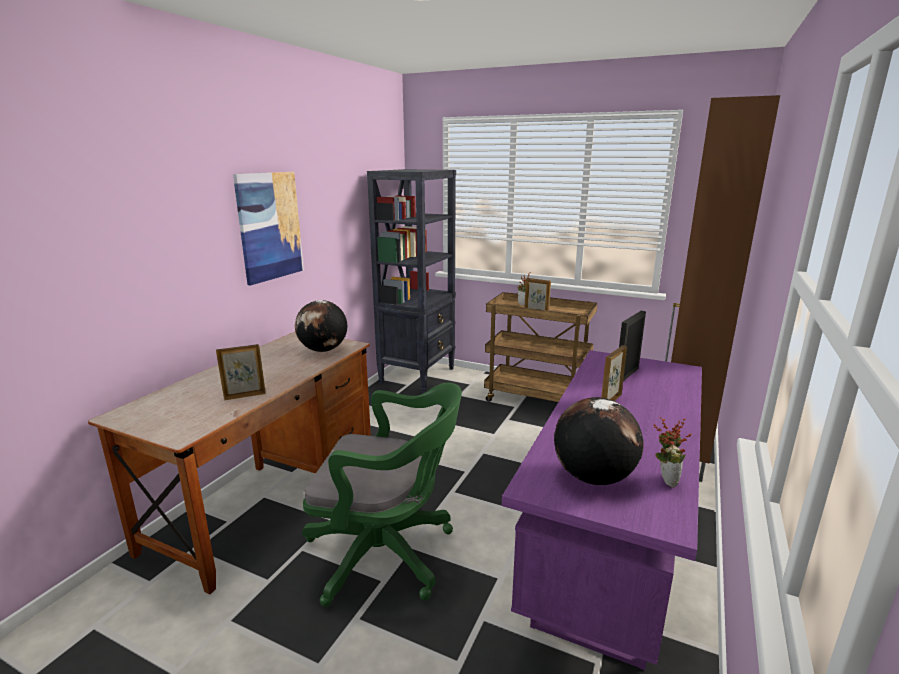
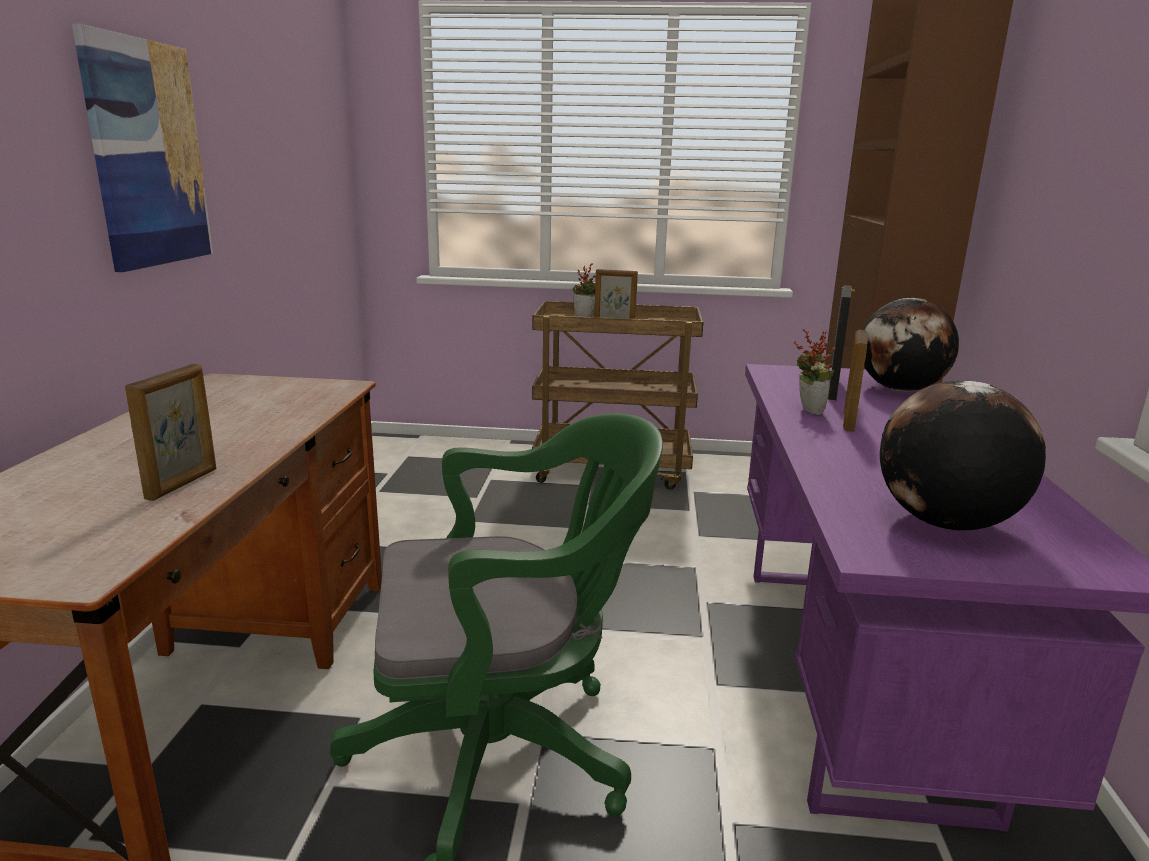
camera: 20 degrees left, 0 degrees up
picture frame [216,344,266,400] -> picture frame turned 150 degrees clockwise [125,364,216,501]
globe [295,300,347,352] -> globe moved to [863,298,959,391]
black bookcase [367,169,456,393] -> none
potted plant [653,417,692,488] -> potted plant moved to [794,329,835,415]

